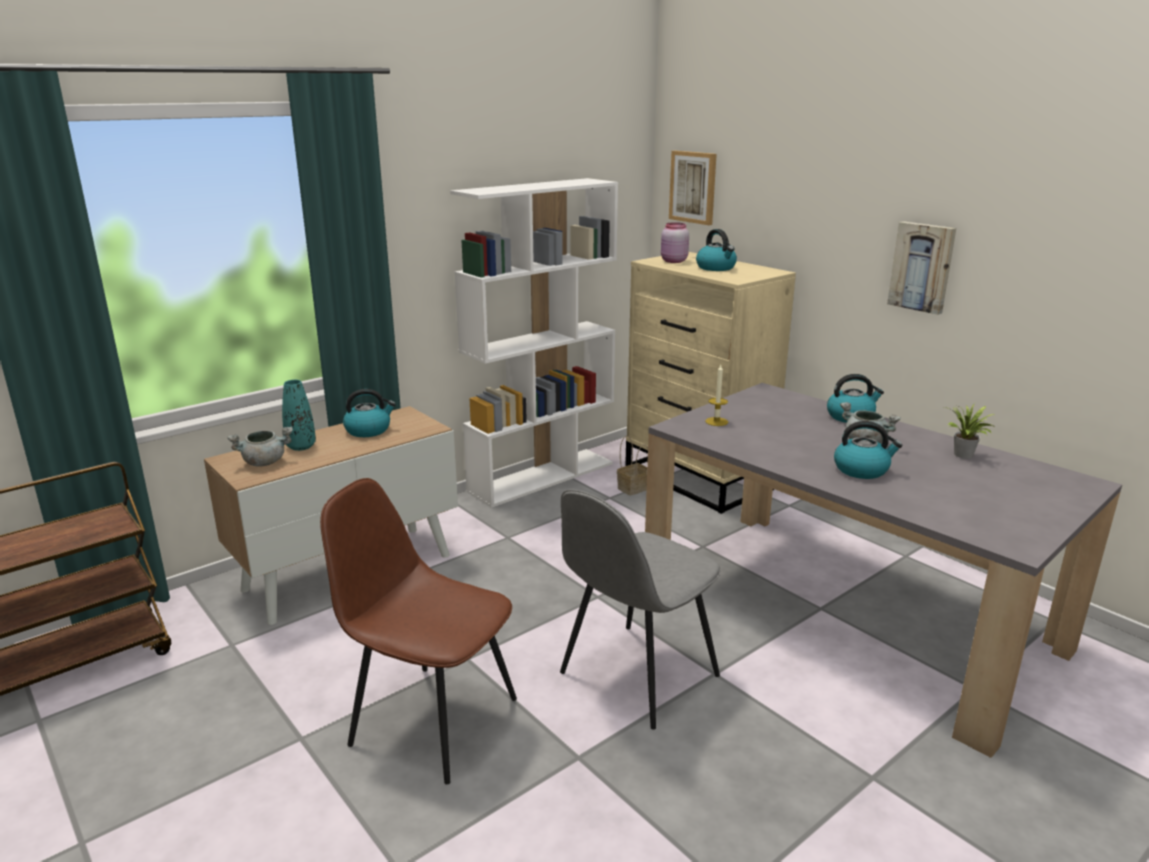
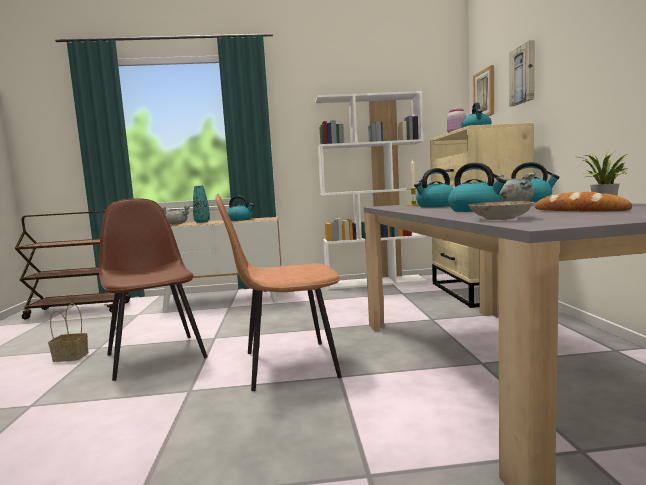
camera: 35 degrees right, 15 degrees down
grey chair [560,490,721,730] -> brown chair [215,194,342,391]
basket [617,436,648,496] -> basket moved to [48,303,88,362]
picture [887,221,956,315] -> picture moved to [509,40,535,107]
none -> kettle [414,168,454,207]
none -> plate [468,201,534,220]
none -> bread [535,192,632,211]

